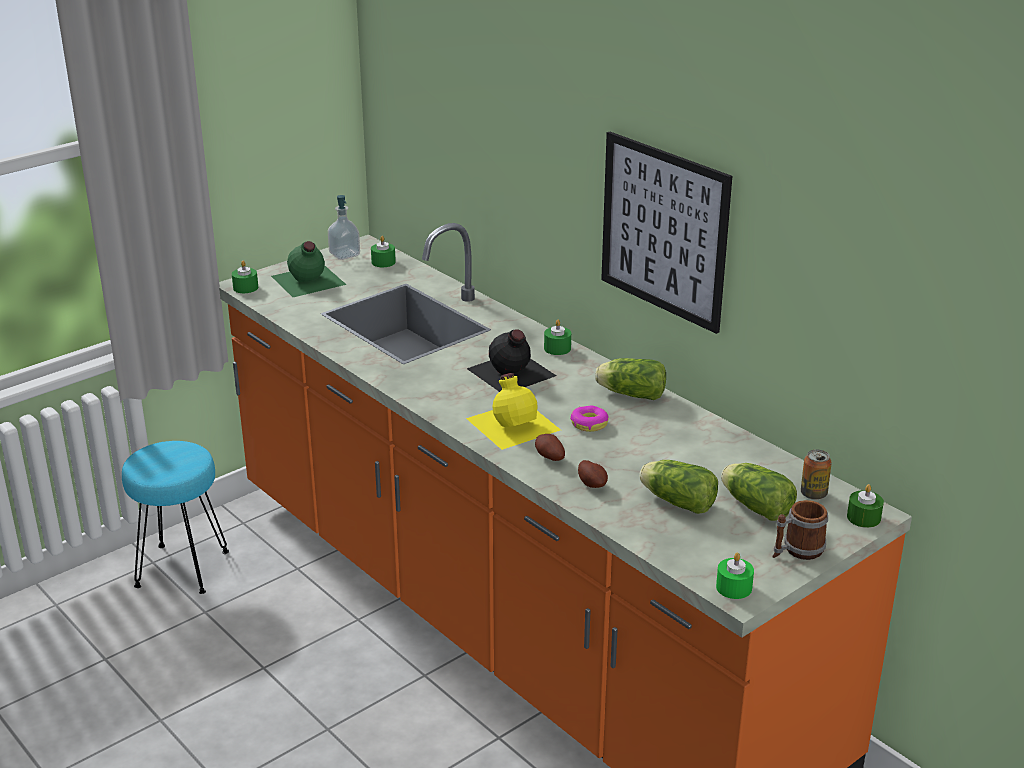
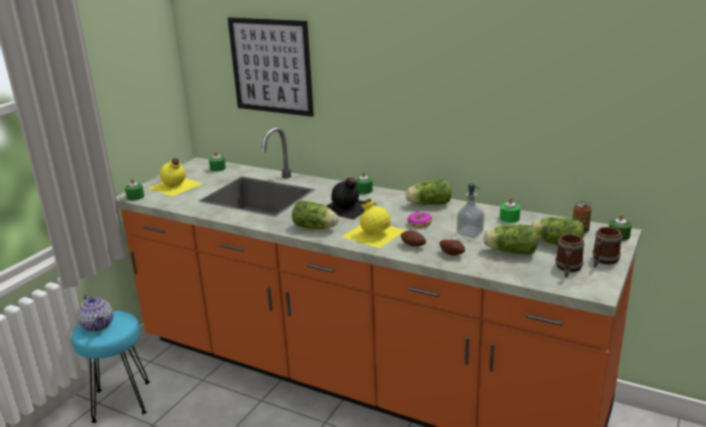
camera: 20 degrees left, 5 degrees down
green bottle [271,241,347,297] -> yellow bottle [149,158,203,196]
soap dispenser [328,195,360,260] -> soap dispenser moved to [457,183,484,238]
picture [601,132,732,334] -> picture moved to [228,17,314,117]
green candle [716,553,754,599] -> green candle moved to [500,197,520,223]
none -> teapot [77,294,113,332]
none -> lettuce [292,201,339,229]
none -> mug [555,234,585,278]

